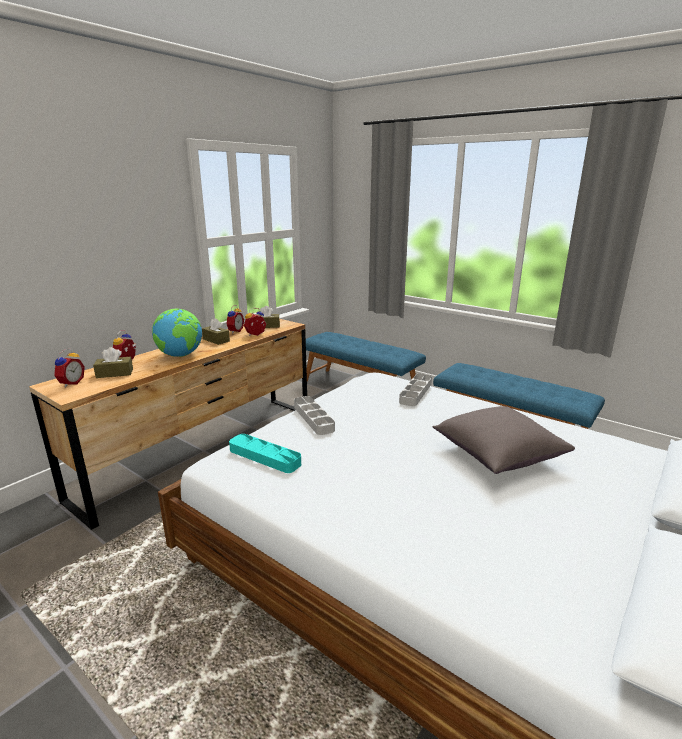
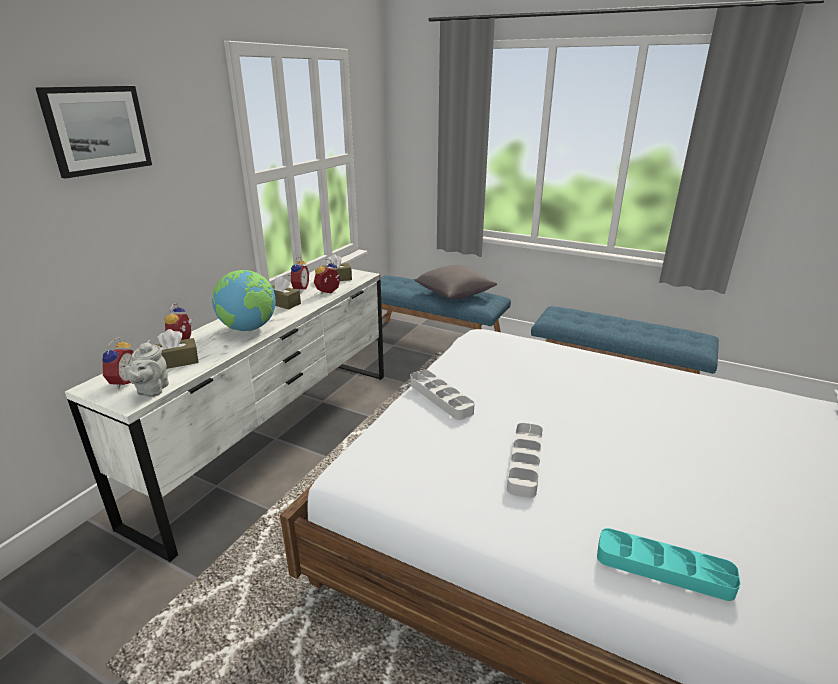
camera: 10 degrees left, 5 degrees up
brown dresser [29,319,307,530] -> white dresser [65,269,384,562]
turquoise tray [229,434,301,473] -> turquoise tray moved to [597,528,740,601]
grey tray [399,374,432,406] -> grey tray moved to [507,423,543,498]
grey pillow [432,406,575,474] -> grey pillow moved to [414,265,497,299]
none -> picture [35,86,152,178]
none -> grey teapot [124,340,169,397]

